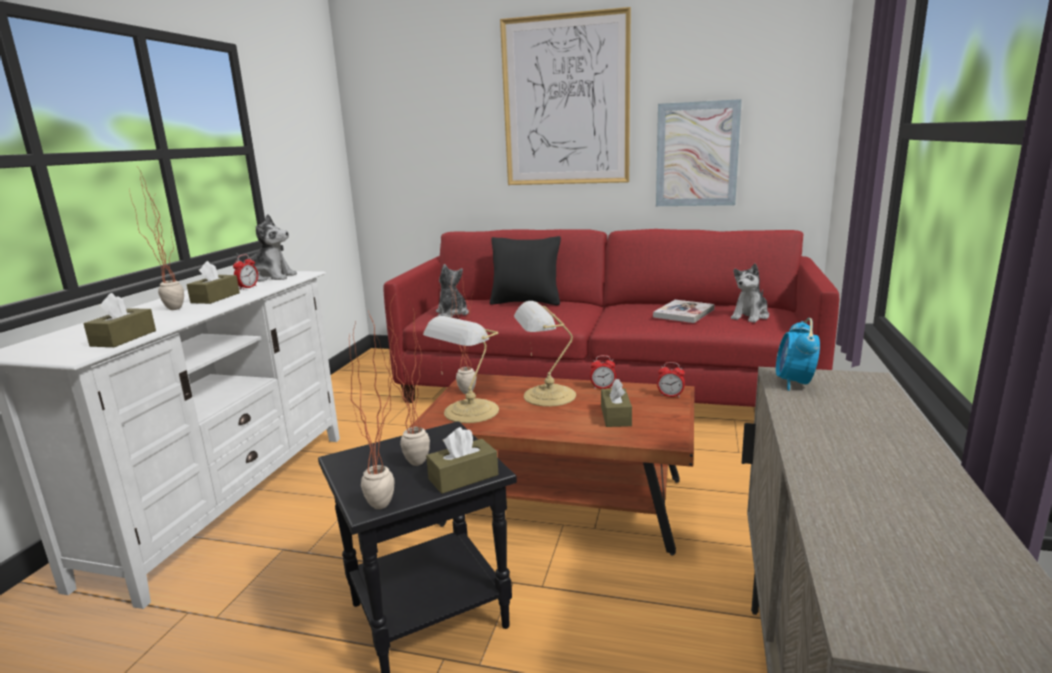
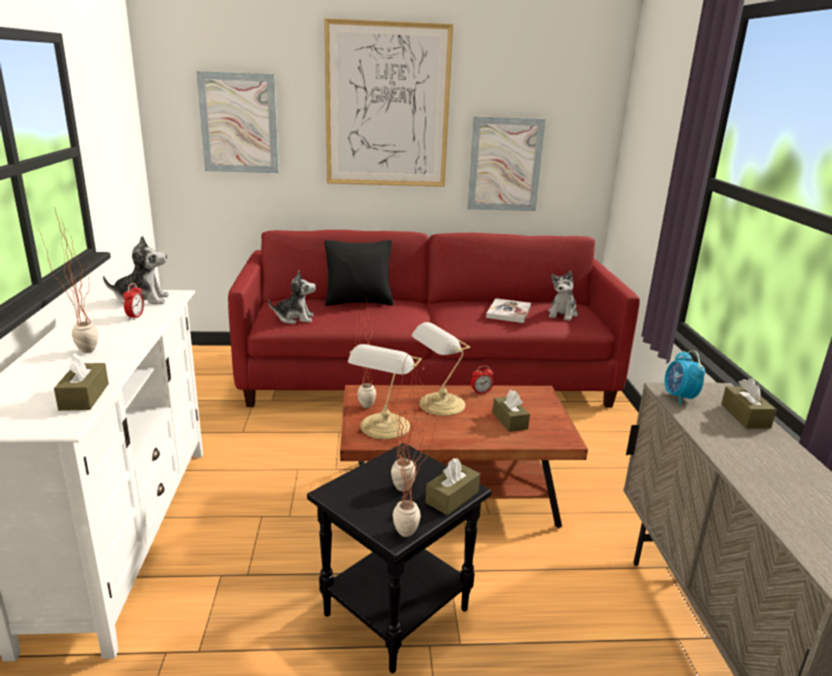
camera: 20 degrees left, 5 degrees up
brown tissue box [187,261,240,304] -> brown tissue box moved to [721,378,777,429]
plush toy [436,264,469,317] -> plush toy turned 135 degrees clockwise [268,271,316,324]
alarm clock [657,362,685,397] -> none
none -> picture [196,71,279,173]

